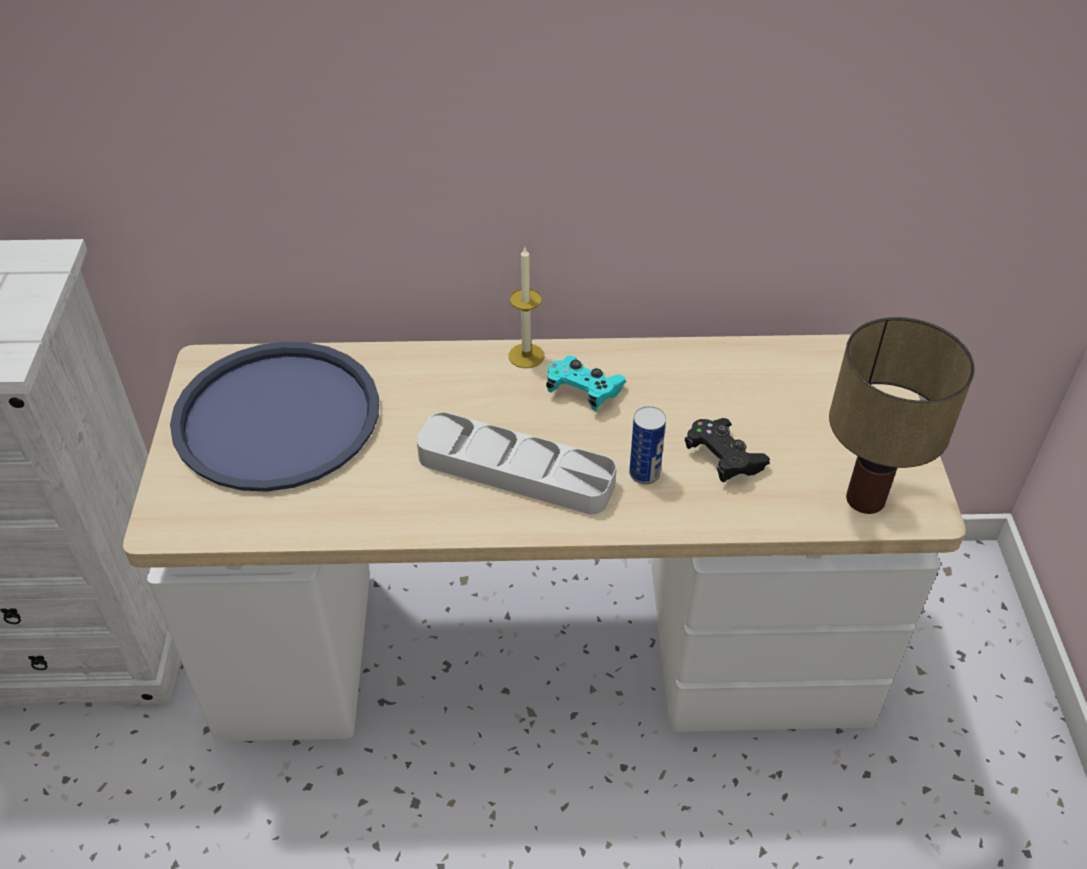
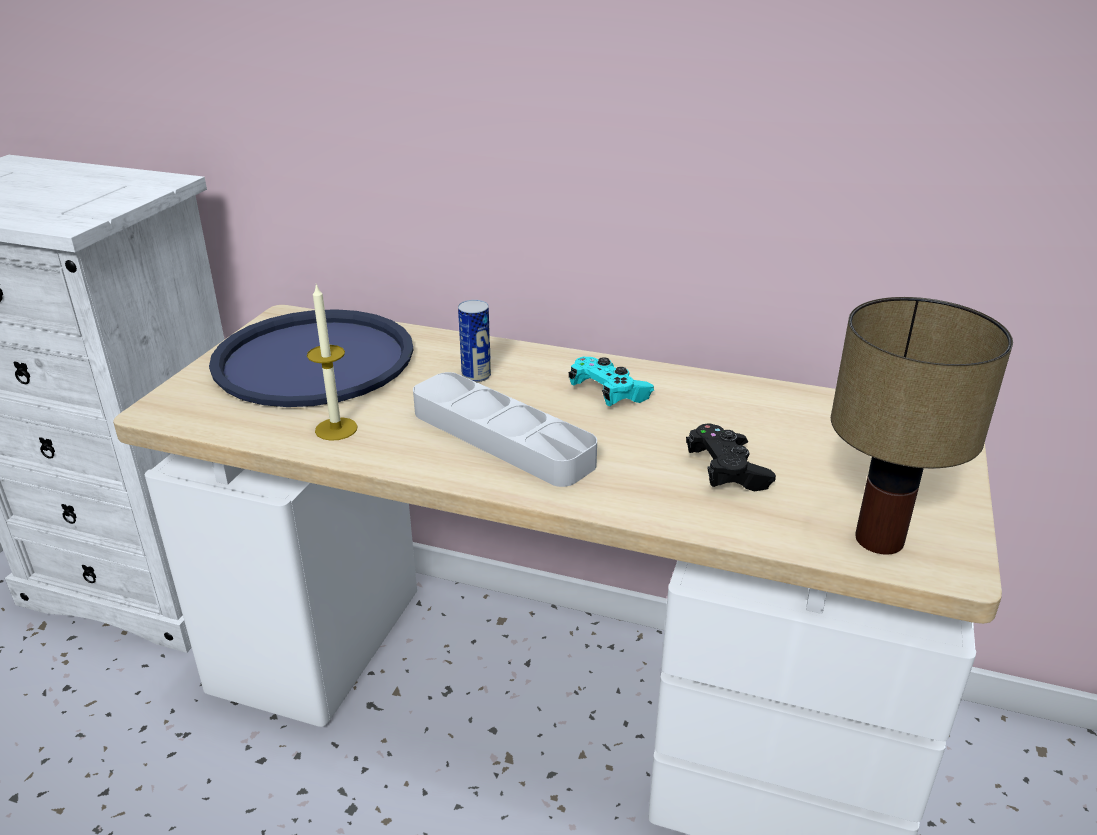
camera: 20 degrees right, 15 degrees down
candle [509,247,544,368] -> candle moved to [307,284,358,441]
can [629,406,666,484] -> can moved to [458,300,491,382]

